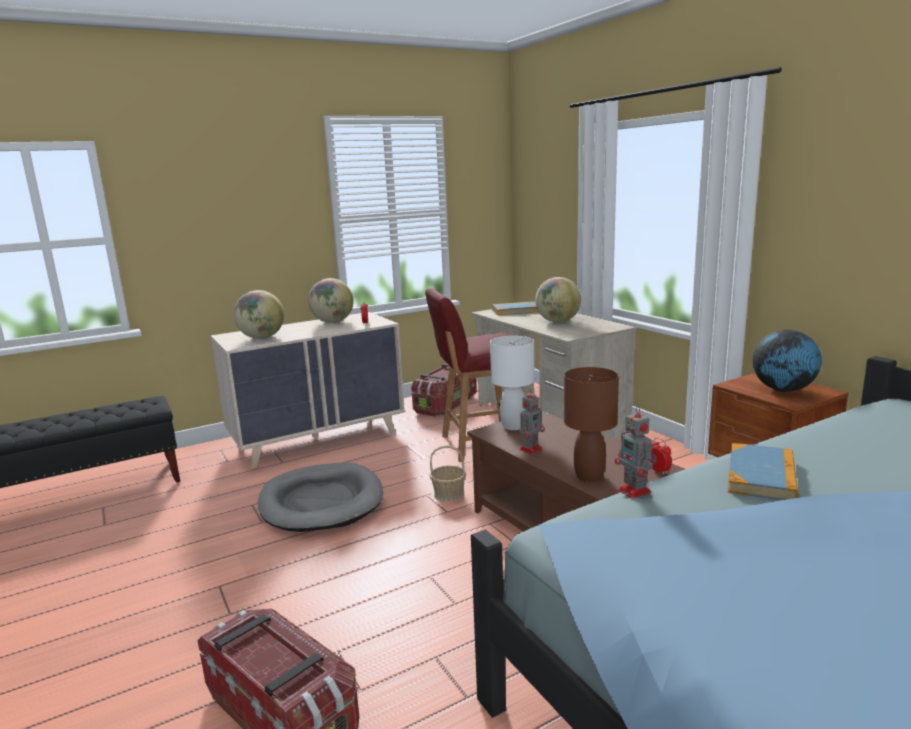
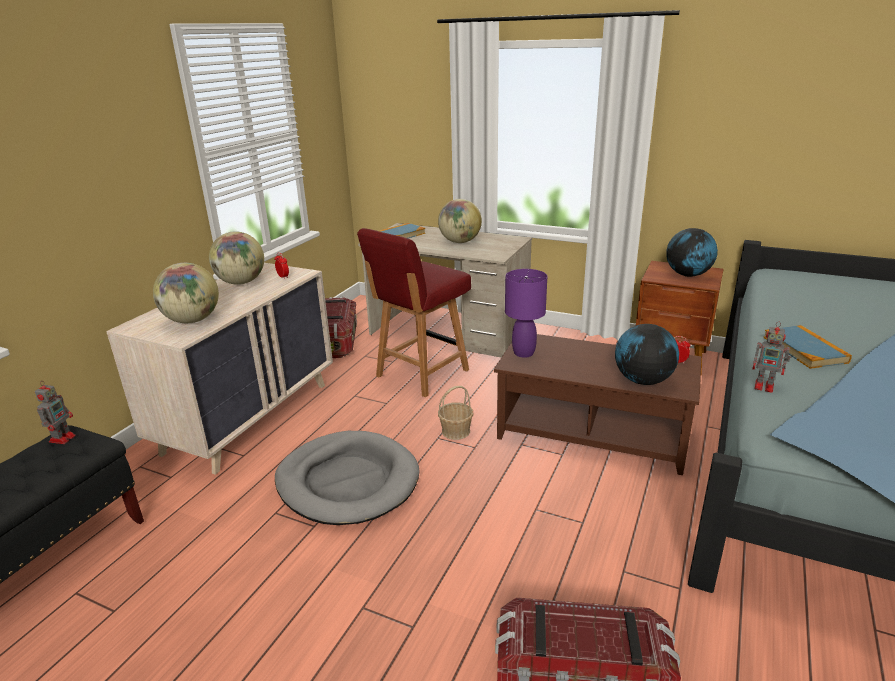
camera: 35 degrees left, 10 degrees up
white table lamp [490,336,534,430] -> purple table lamp [505,269,547,358]
toy robot [519,389,545,455] -> toy robot moved to [35,381,76,444]
brown table lamp [564,367,619,482] -> globe [615,324,679,385]

